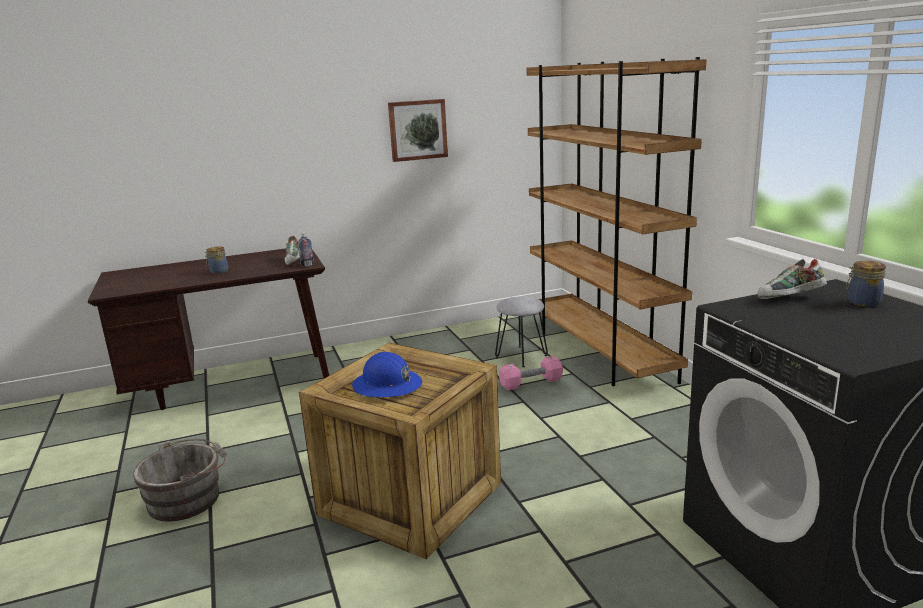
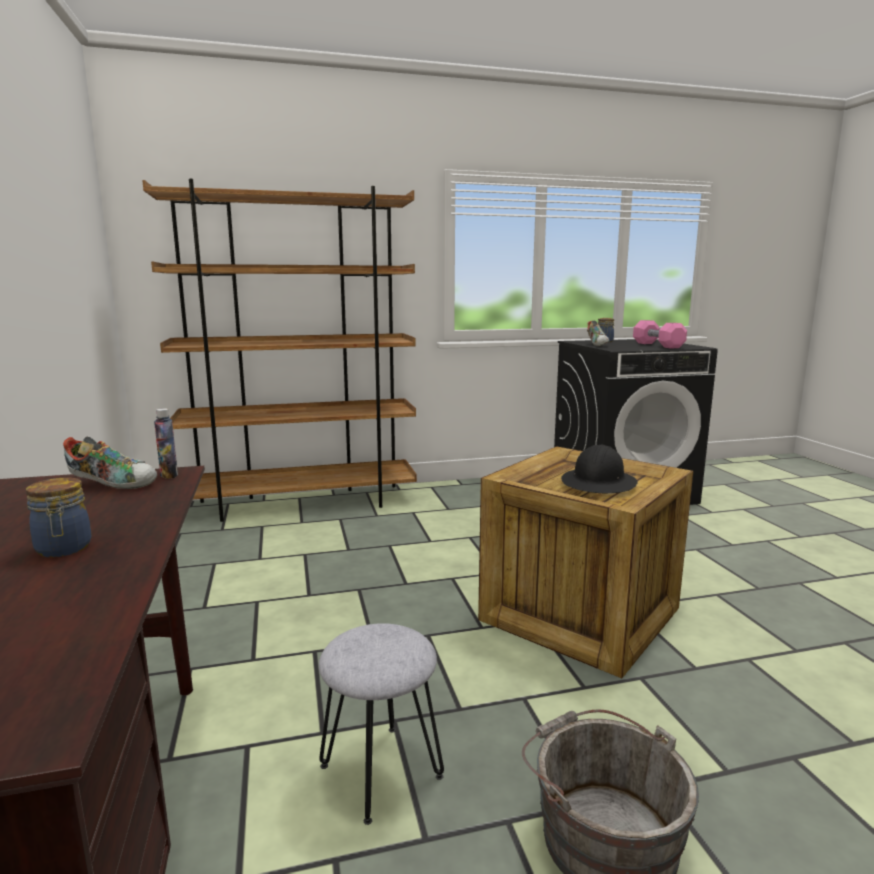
camera: 85 degrees left, 5 degrees down
blue hard hat [352,352,422,398] -> black hard hat [561,445,637,494]
picture [388,99,448,162] -> none
grey stool [495,296,548,367] -> grey stool moved to [319,623,444,825]
pink dumbbell [499,356,563,391] -> pink dumbbell moved to [633,320,687,348]

